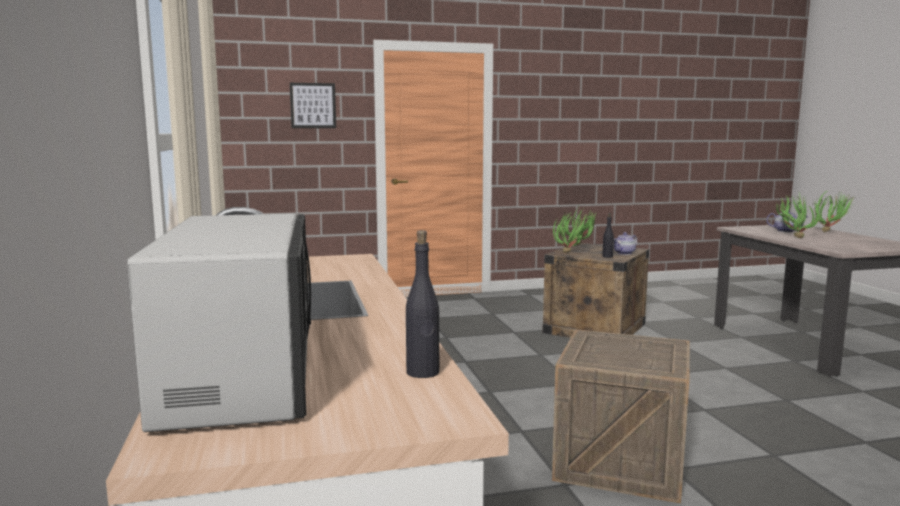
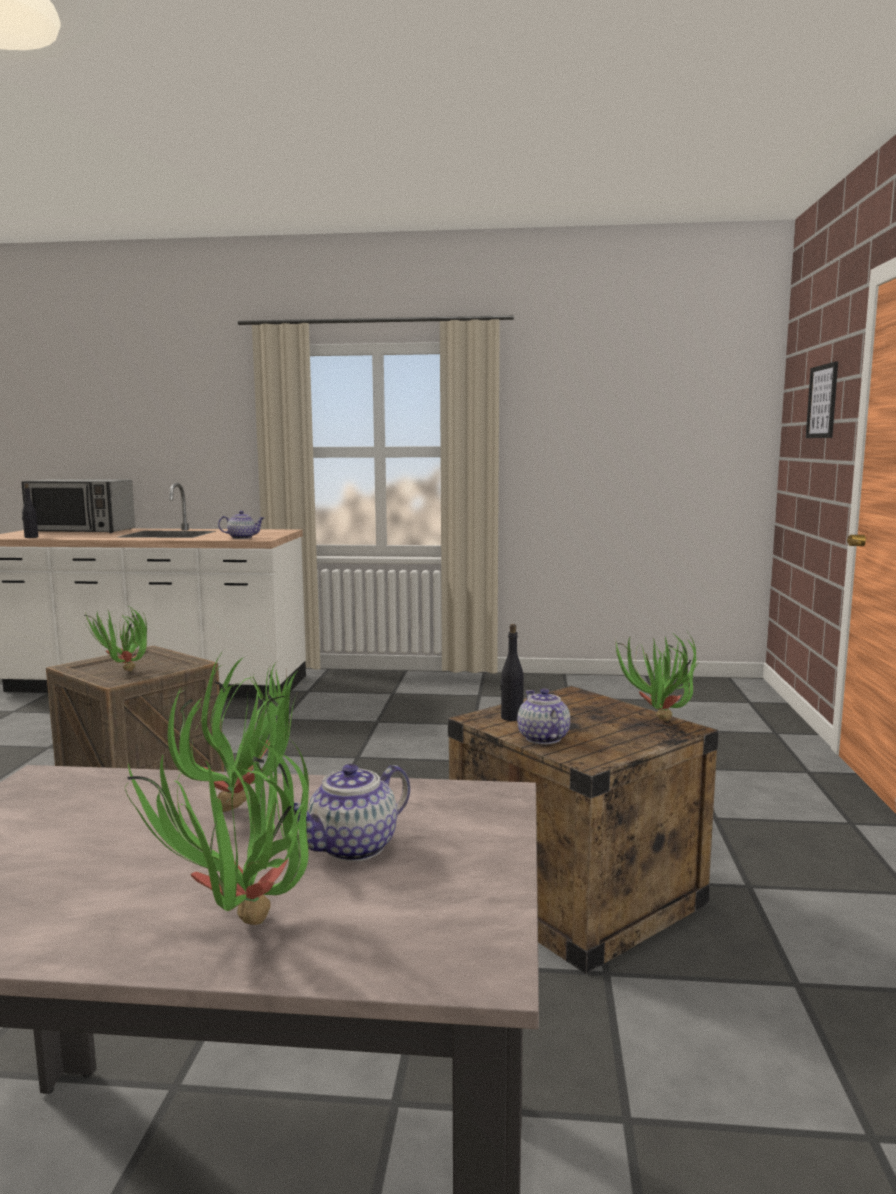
camera: 110 degrees right, 0 degrees up
potted plant [553,211,587,253] -> potted plant moved to [84,606,147,671]
none -> teapot [218,511,264,539]

